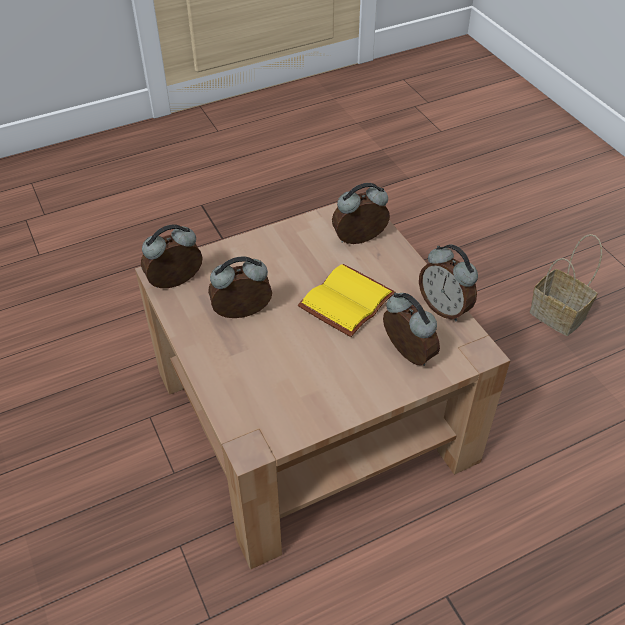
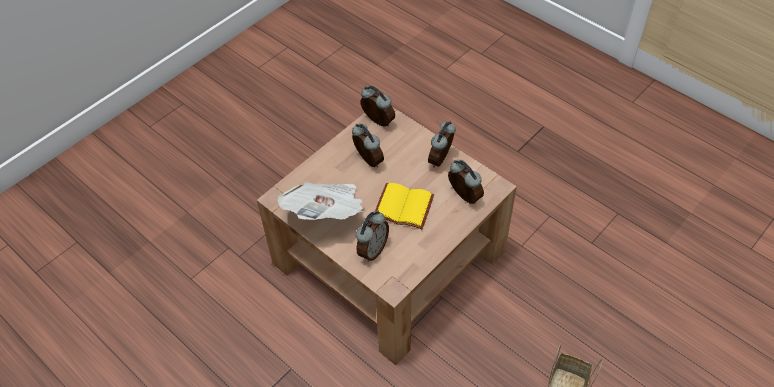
camera: 70 degrees right, 5 degrees up
alarm clock [419,244,478,322] -> alarm clock moved to [428,121,456,168]
none -> newspaper [277,182,364,220]

